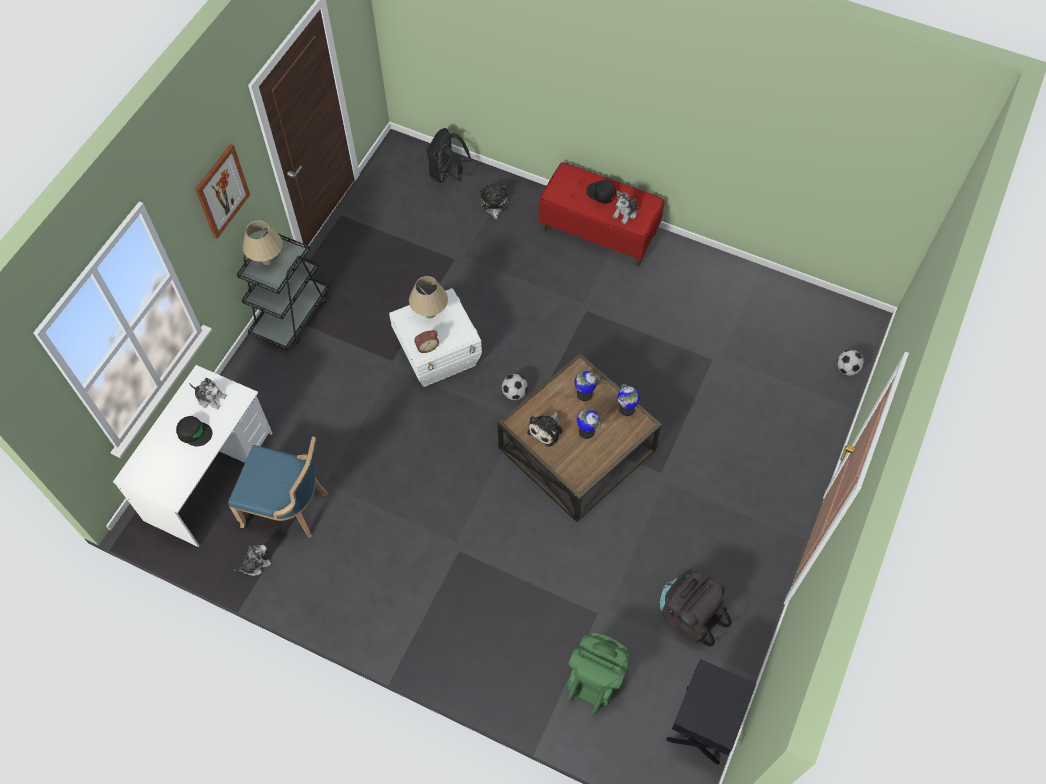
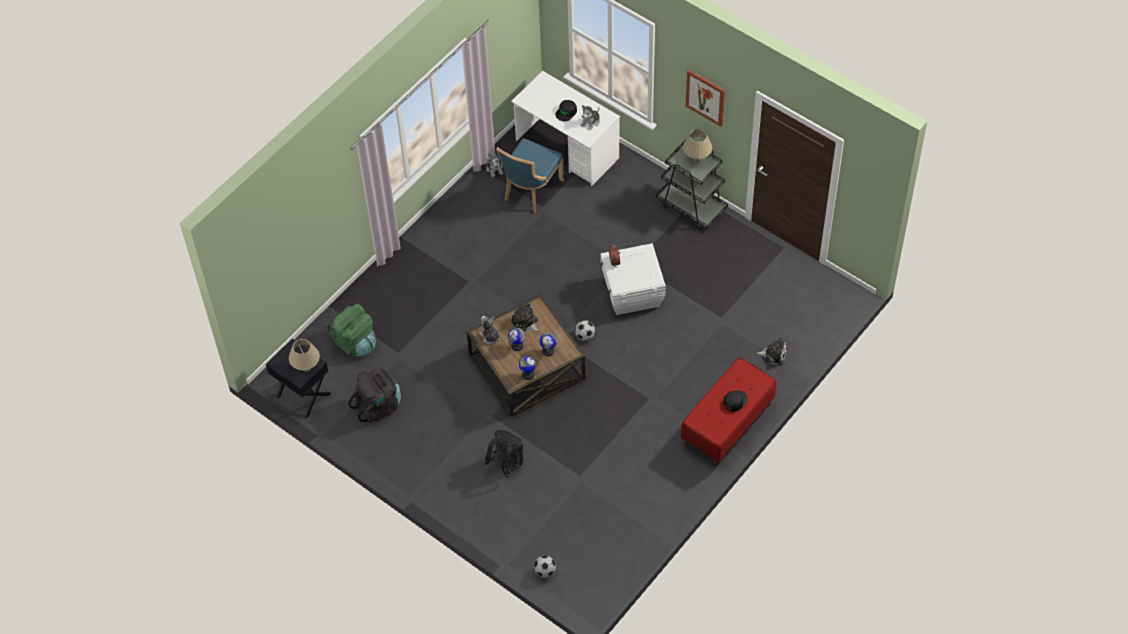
camera: 105 degrees right, 5 degrees down
beige table lamp [409,276,448,318] -> beige table lamp moved to [289,339,320,372]
black backpack [426,128,472,183] -> black backpack moved to [485,430,523,477]
plush toy [613,191,638,224] -> plush toy moved to [479,316,500,344]

